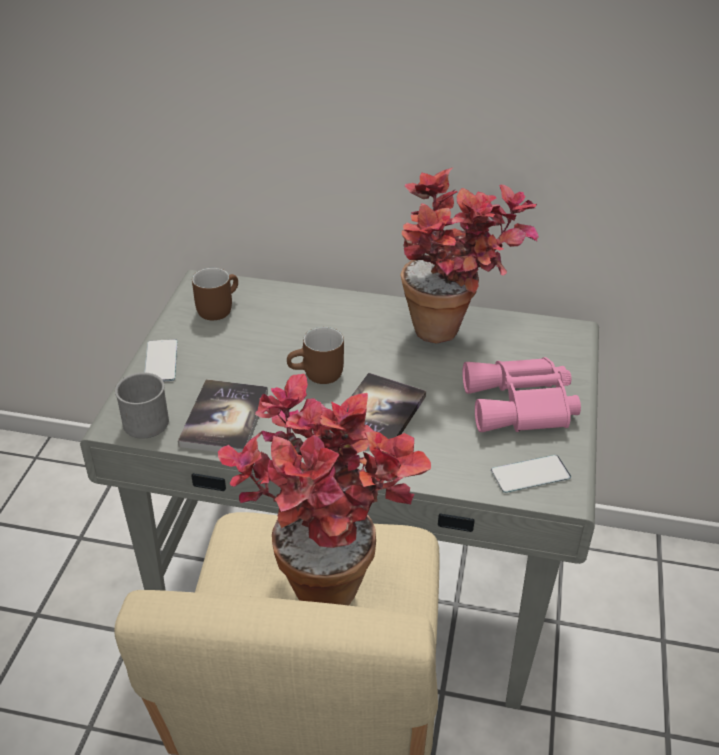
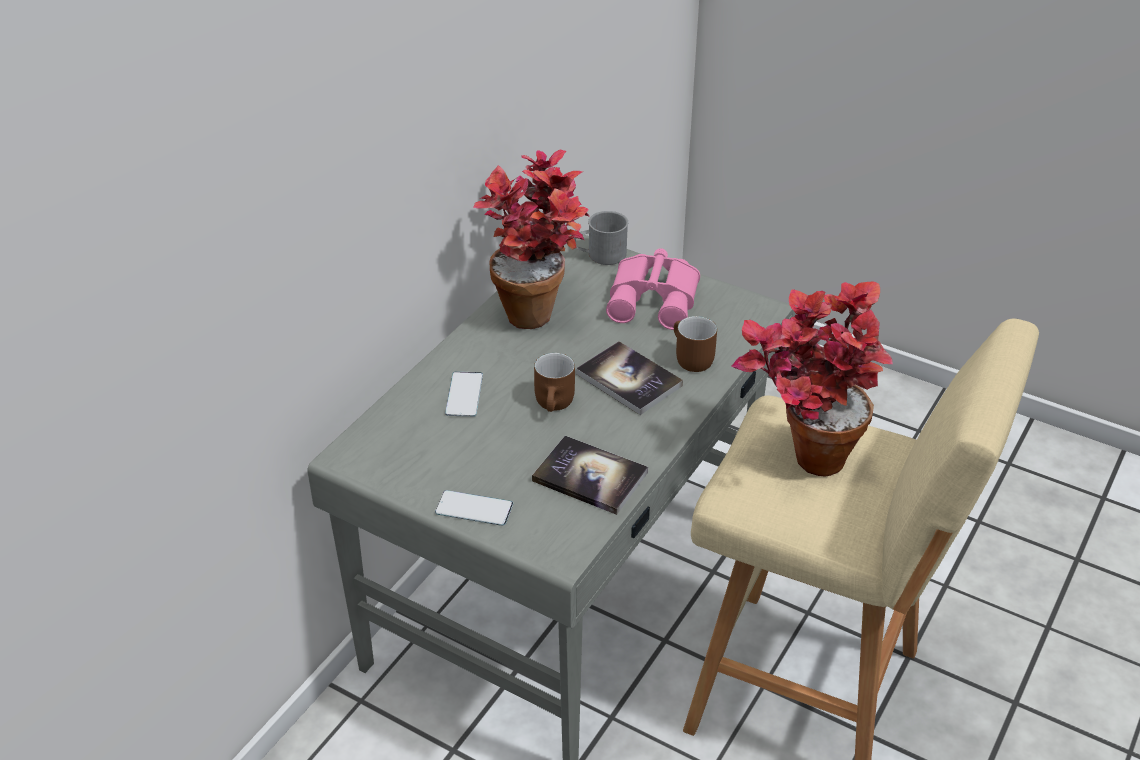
camera: 70 degrees left, 0 degrees up
grey mug [115,373,169,439] -> grey mug moved to [574,211,628,265]
brown mug [192,268,238,320] -> brown mug moved to [674,316,717,372]
phone [491,455,571,493] -> phone moved to [445,371,483,417]

